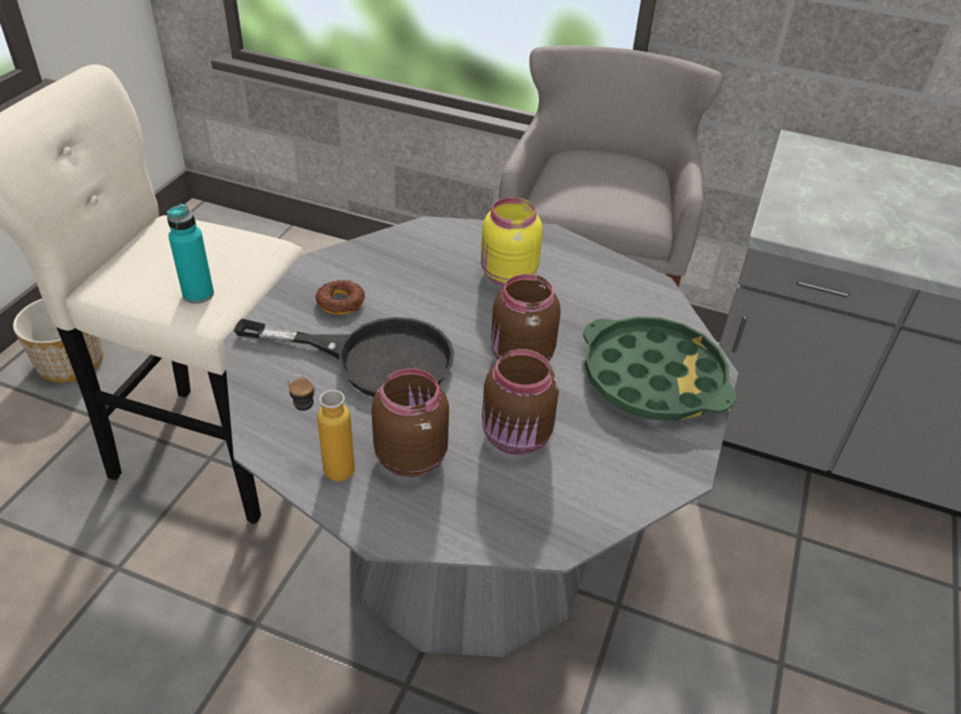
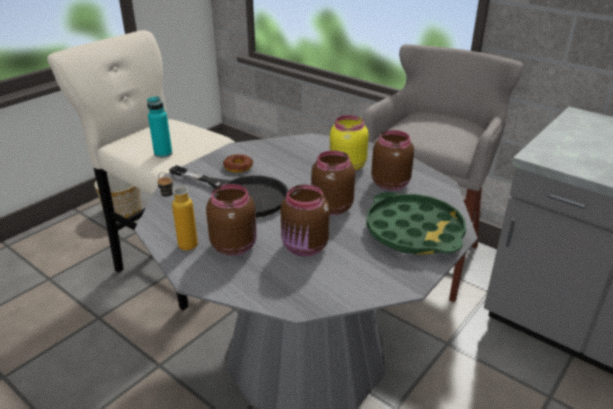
camera: 20 degrees right, 10 degrees down
none -> brown jar [371,130,414,190]

